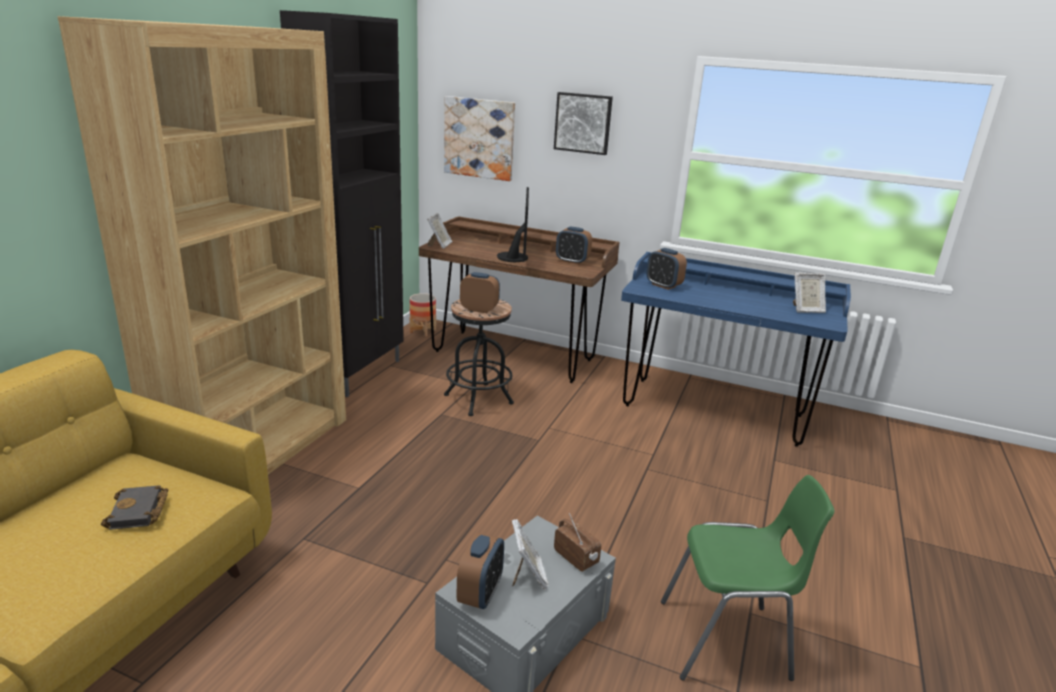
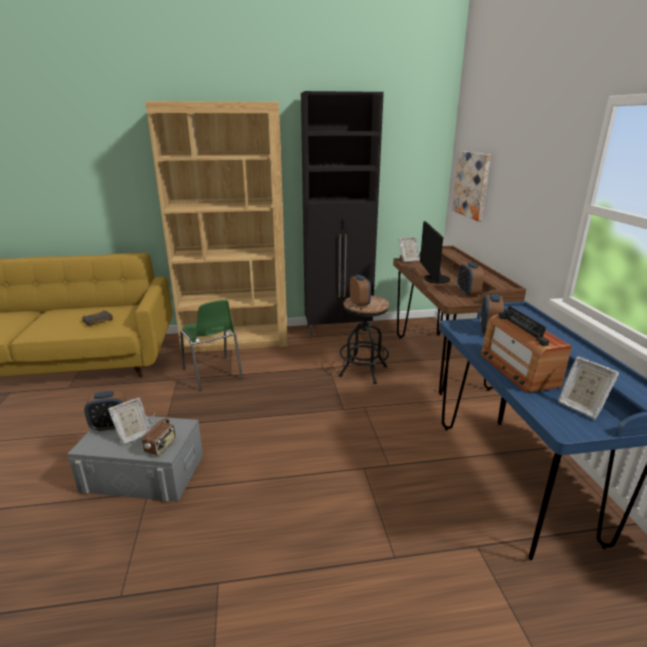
camera: 60 degrees right, 0 degrees up
planter [410,293,436,336] -> none
monitor [497,187,529,262] -> monitor turned 120 degrees clockwise [420,221,451,284]
picture [554,92,613,155] -> none
green chair [661,475,835,681] -> green chair moved to [180,300,243,391]
none -> radio [480,306,572,393]

